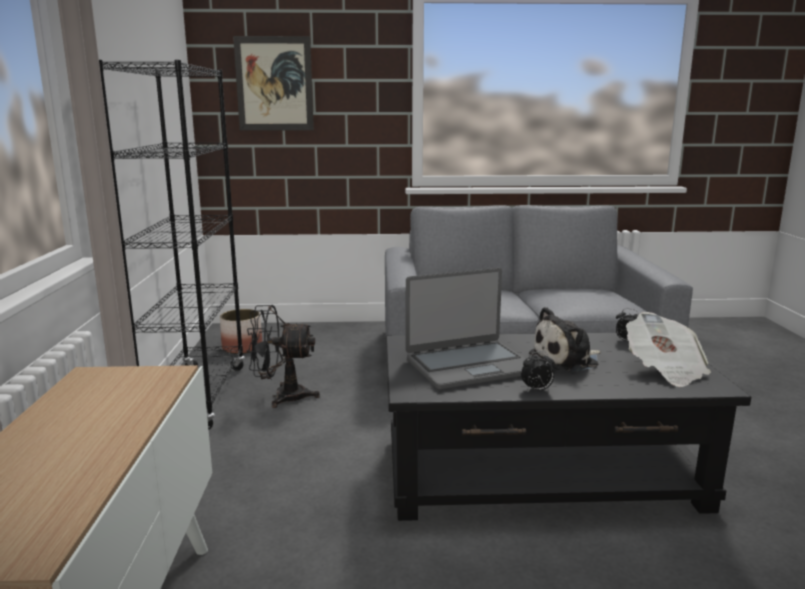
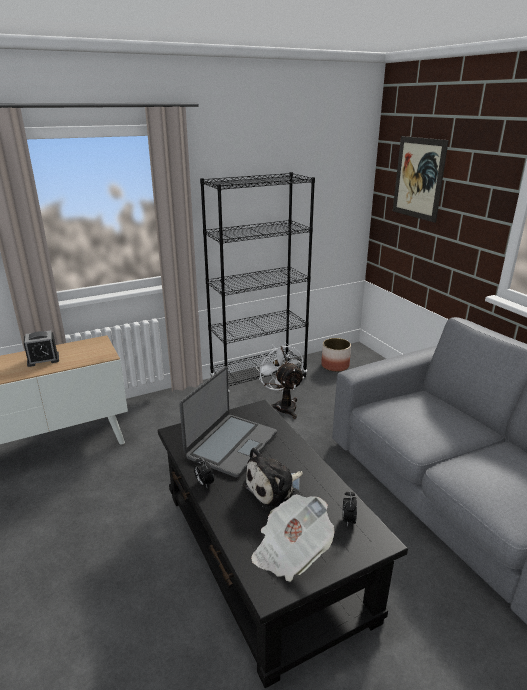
camera: 65 degrees right, 10 degrees up
black fan [247,305,320,408] -> white fan [256,343,304,419]
laptop [406,268,525,390] -> laptop turned 105 degrees counterclockwise [179,366,277,477]
plush toy [529,307,601,372] -> plush toy turned 75 degrees counterclockwise [243,447,303,510]
none -> alarm clock [23,331,59,367]

